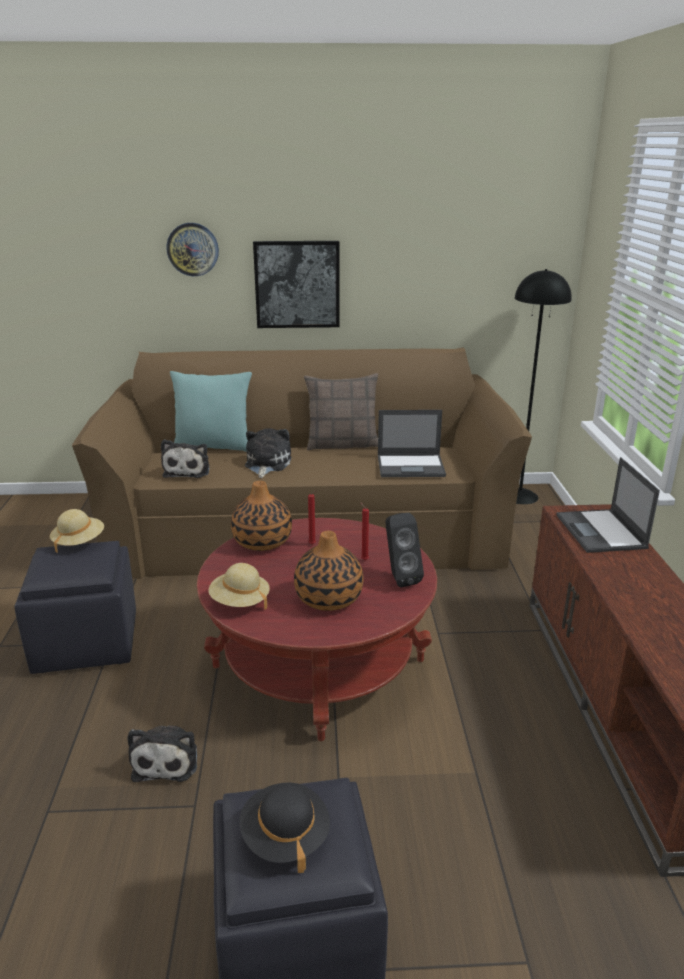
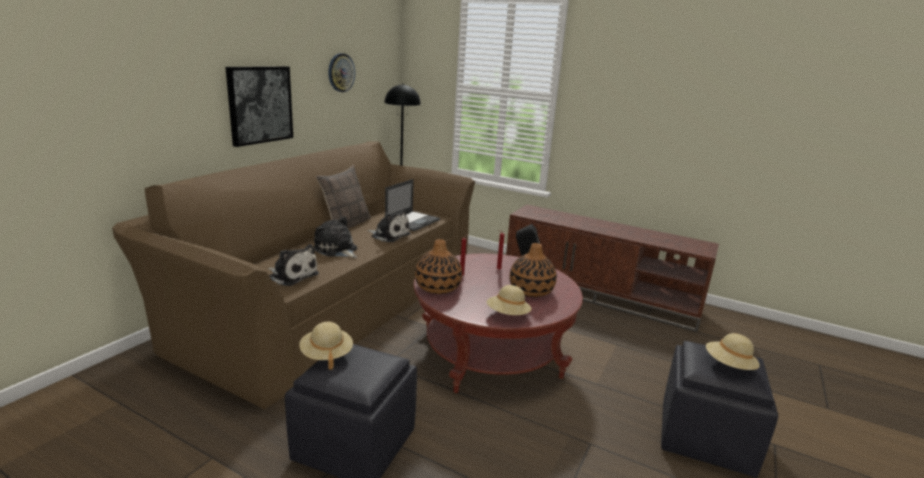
camera: 60 degrees left, 5 degrees down
plush toy [127,726,197,782] -> plush toy moved to [367,210,411,242]
wall clock [167,223,219,276] -> wall clock moved to [328,53,355,92]
turquoise pillow [170,371,252,452] -> none
black hat [239,782,330,873] -> beige hat [706,333,760,370]
laptop [557,457,660,553] -> none

